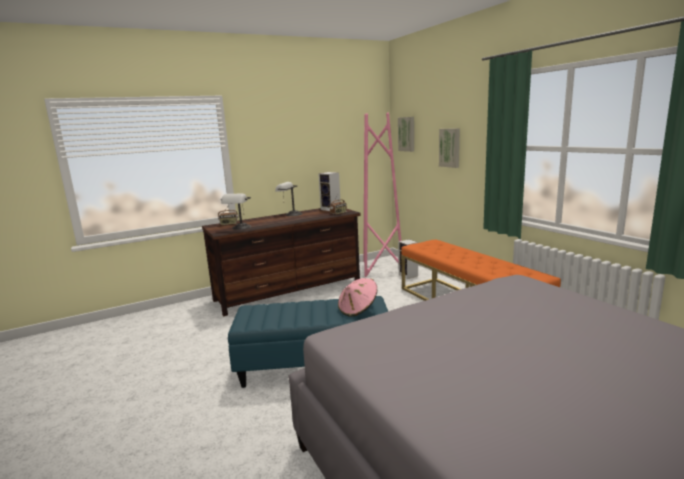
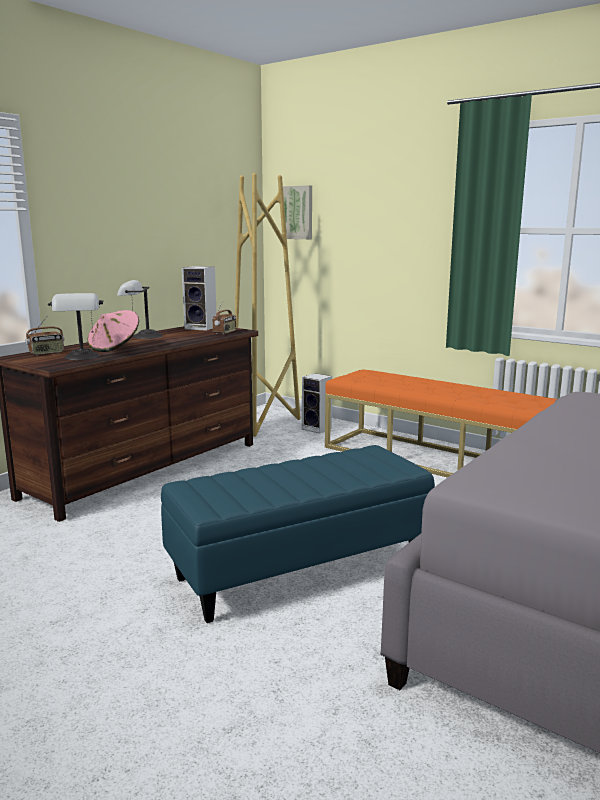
camera: 25 degrees left, 0 degrees up
pink hat [338,278,377,317] -> pink hat moved to [87,310,139,352]
pink clothes rack [363,113,401,277] -> yellow clothes rack [235,173,301,437]
picture [439,128,460,168] -> none

